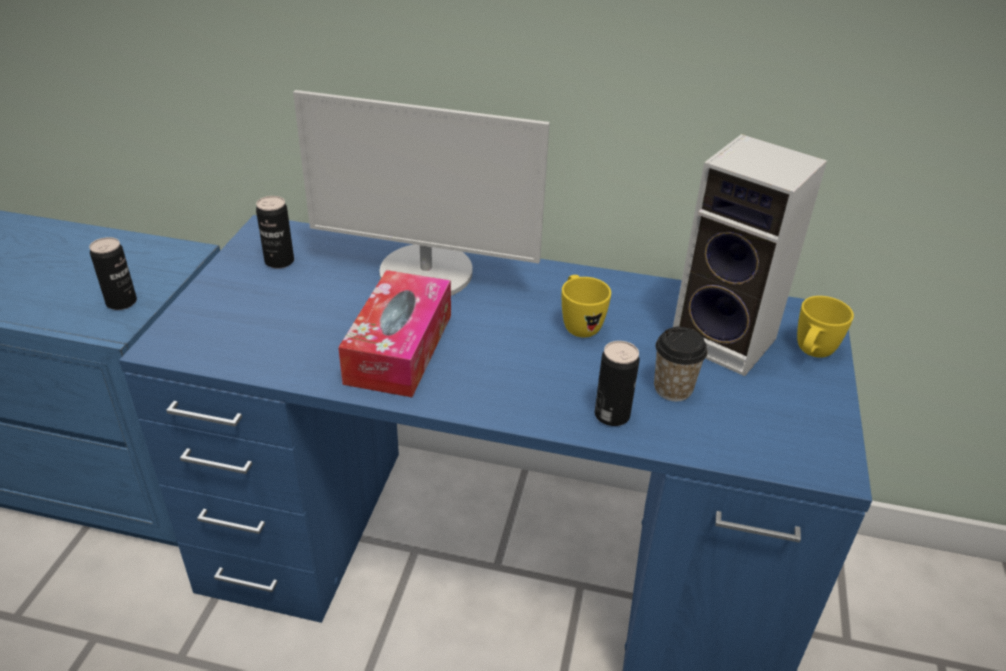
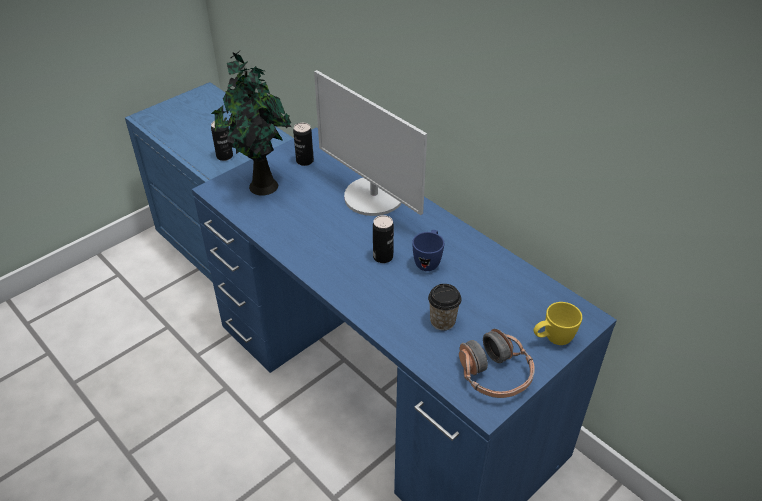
camera: 35 degrees right, 5 degrees up
tissue box [338,270,451,397] -> none
yellow mug [562,275,611,338] -> blue mug [412,230,444,271]
can [595,341,640,426] -> can moved to [373,215,394,263]
speaker [673,134,827,376] -> none
none -> potted plant [211,51,291,195]
none -> headphones [459,329,535,398]

